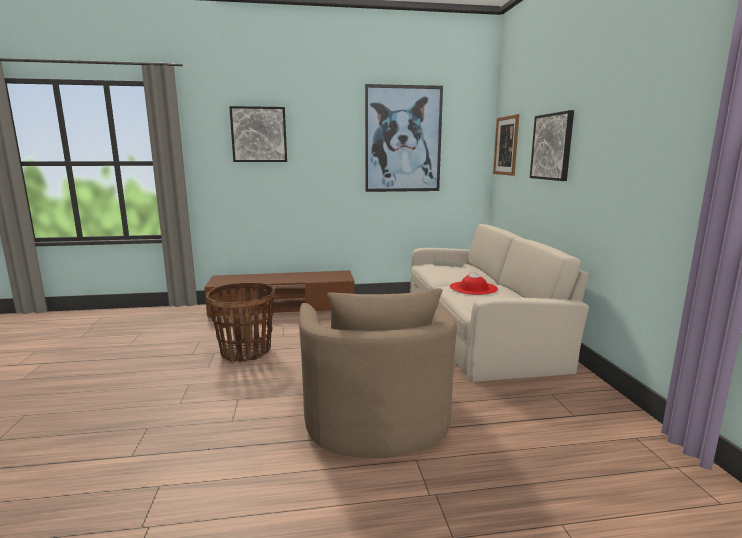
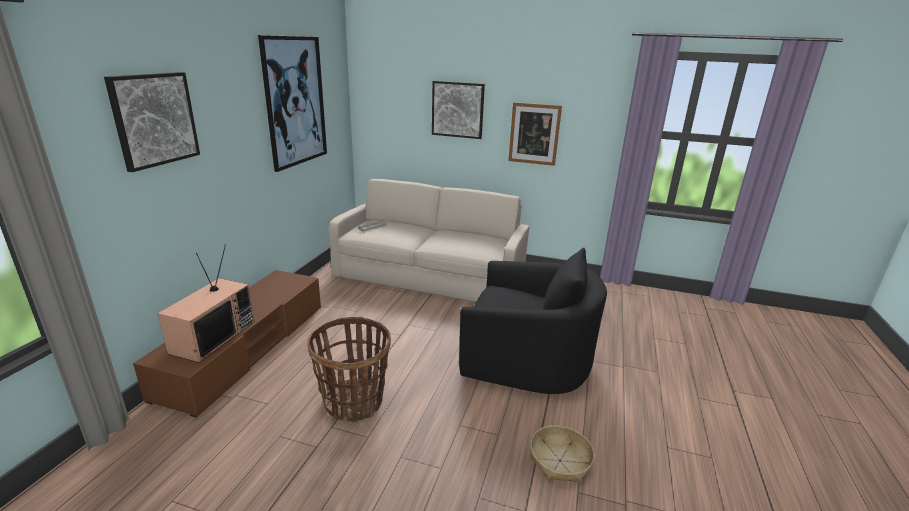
camera: 65 degrees left, 10 degrees up
beige armchair [299,288,457,458] -> black armchair [459,248,607,394]
red hat [450,272,498,295] -> none
picture [493,114,519,176] -> picture moved to [508,102,562,166]
none -> television [158,244,254,363]
none -> basket [530,425,595,483]

